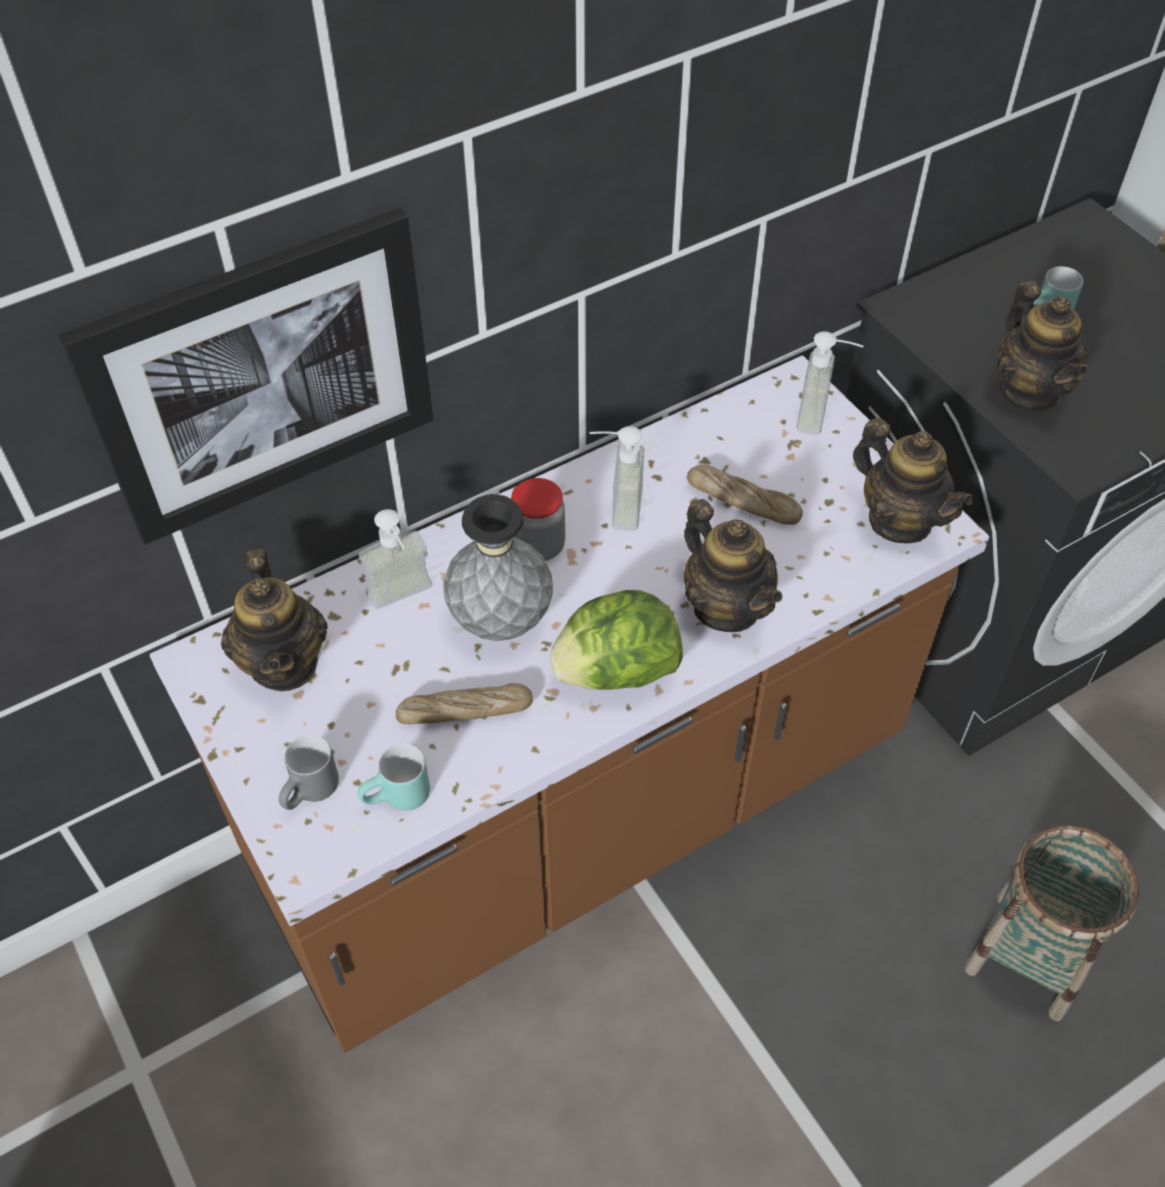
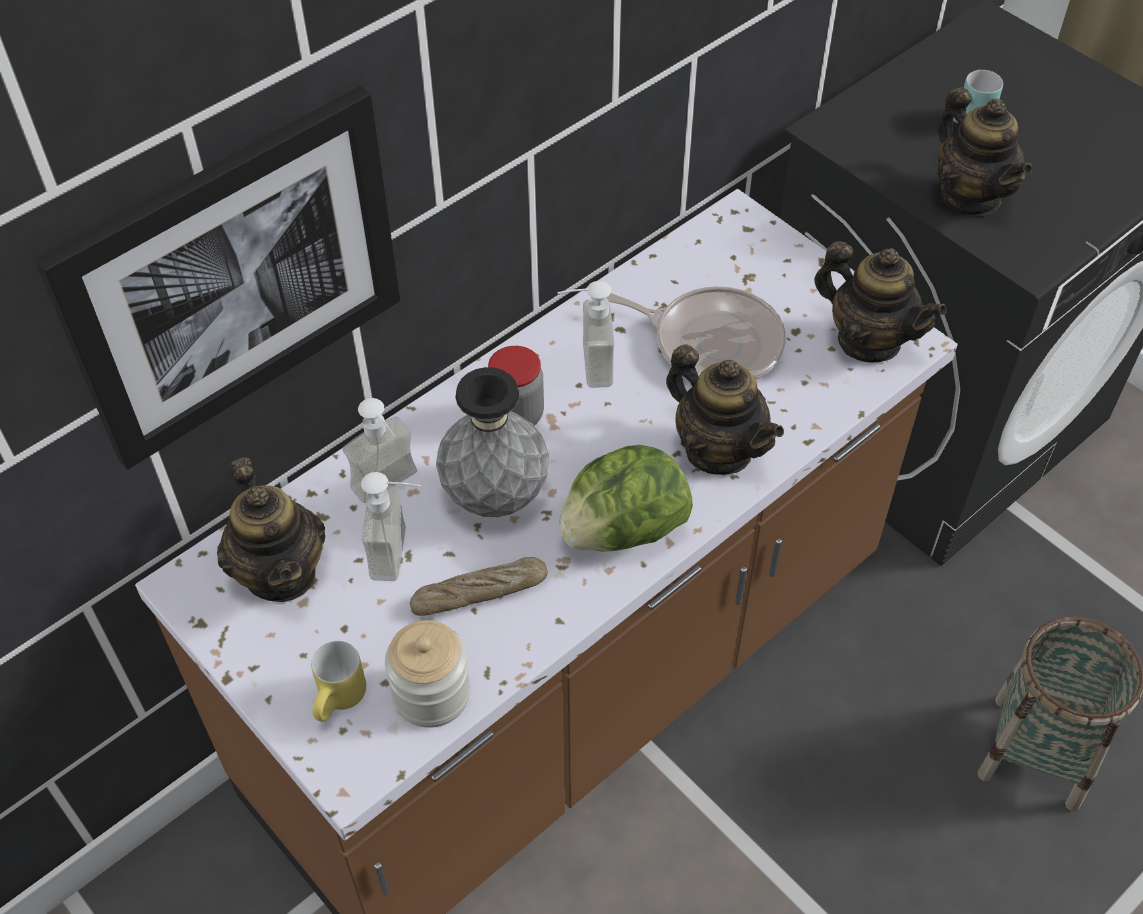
camera: 10 degrees left, 0 degrees up
grey mug [279,735,339,810] -> yellow mug [311,641,366,722]
turquoise mug [358,744,430,811] -> jar [385,620,471,728]
bread [687,465,803,525] -> frying pan [607,286,786,380]
soap dispenser [797,332,864,435] -> soap dispenser moved to [361,472,421,581]

